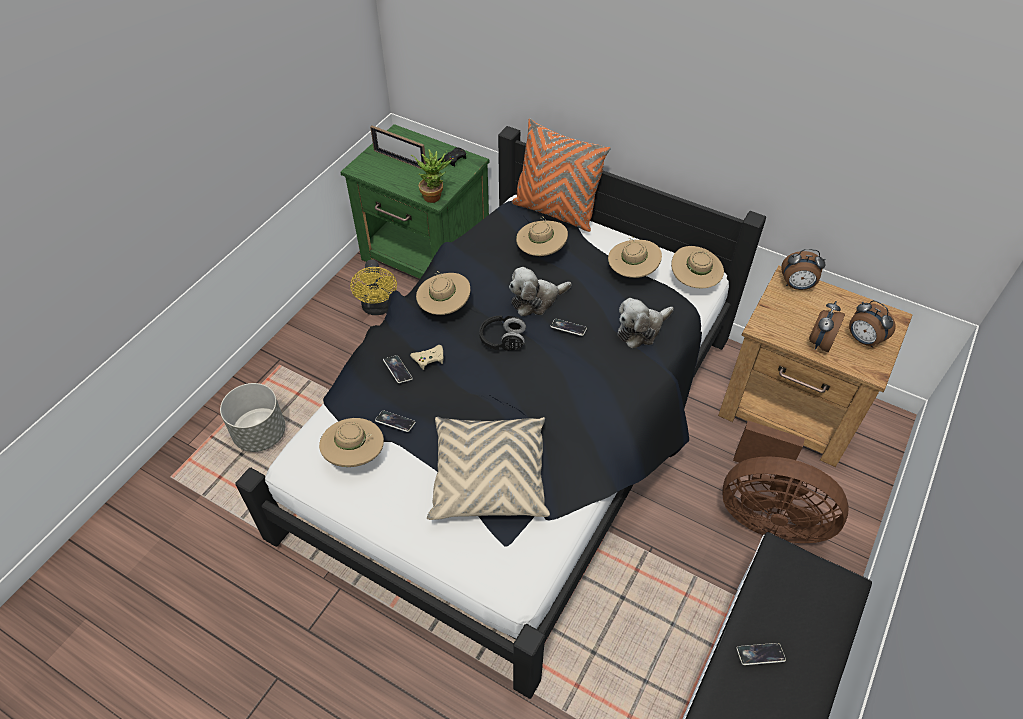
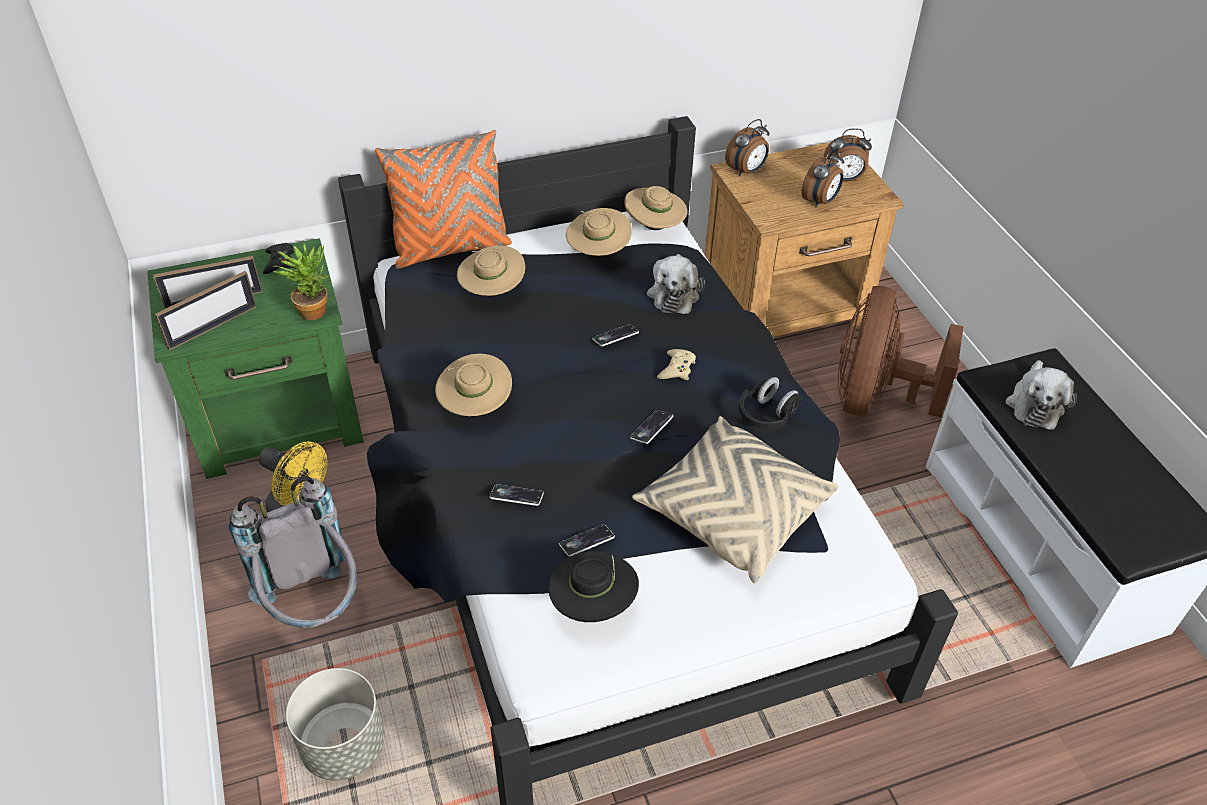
camera: 50 degrees left, 5 degrees down
beige hat [319,418,384,467] -> black hat [548,551,639,622]
beige game controller [410,345,444,370] -> beige game controller moved to [657,349,696,380]
black headphones [479,315,526,351] -> black headphones moved to [738,377,802,429]
plush toy [509,267,571,316] -> plush toy moved to [1005,360,1077,430]
brown fan [722,421,848,543] -> brown fan turned 135 degrees clockwise [838,286,964,417]
phone [736,643,786,665] -> phone moved to [630,410,673,444]
alarm clock [809,301,845,352] -> alarm clock turned 120 degrees counterclockwise [801,148,844,208]
none -> picture frame [155,271,257,351]
none -> grey backpack [229,476,357,628]

